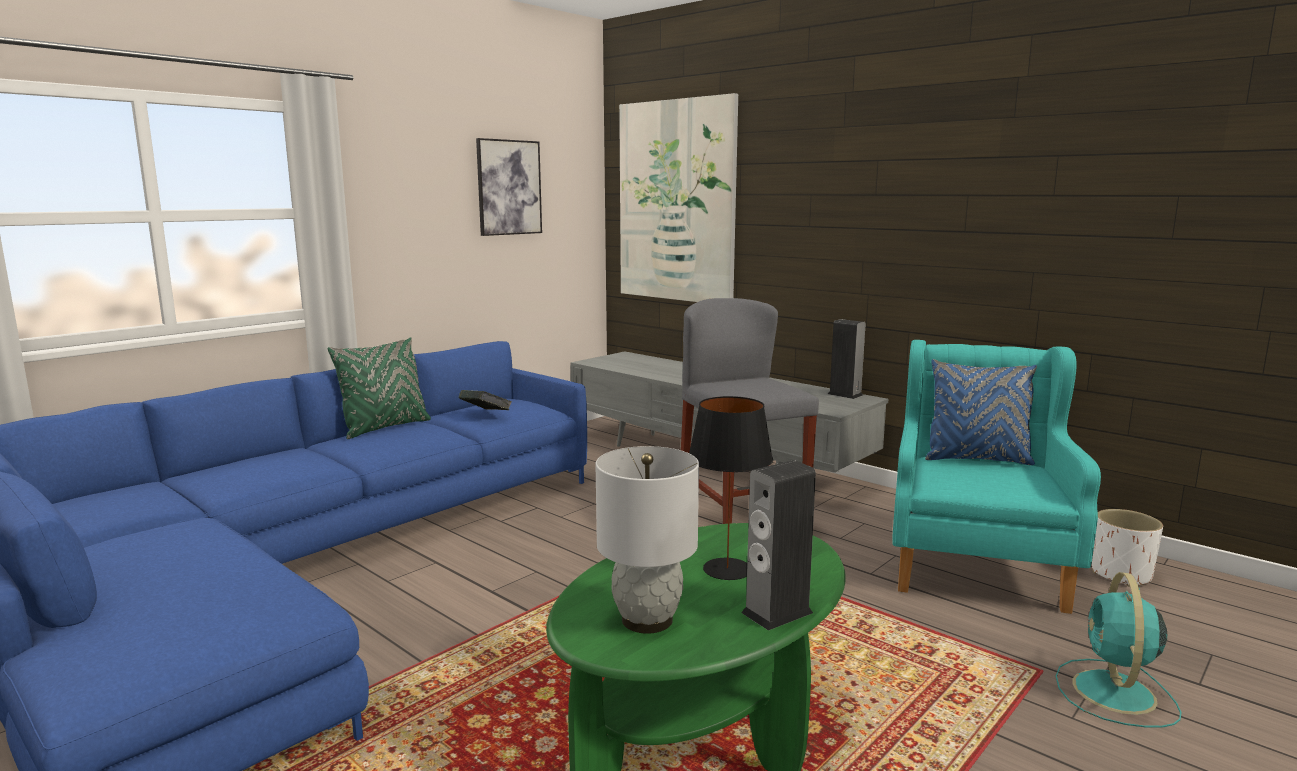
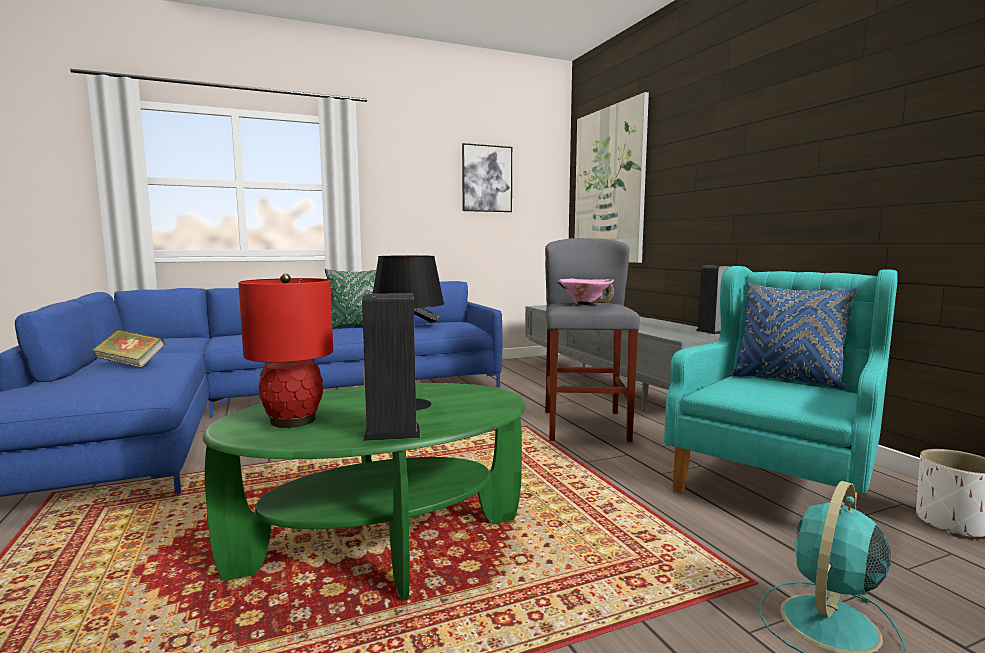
camera: 25 degrees right, 5 degrees down
white table lamp [596,446,699,634] -> red table lamp [238,273,333,428]
none -> book [92,329,165,368]
none -> pink bowl [557,278,614,305]

